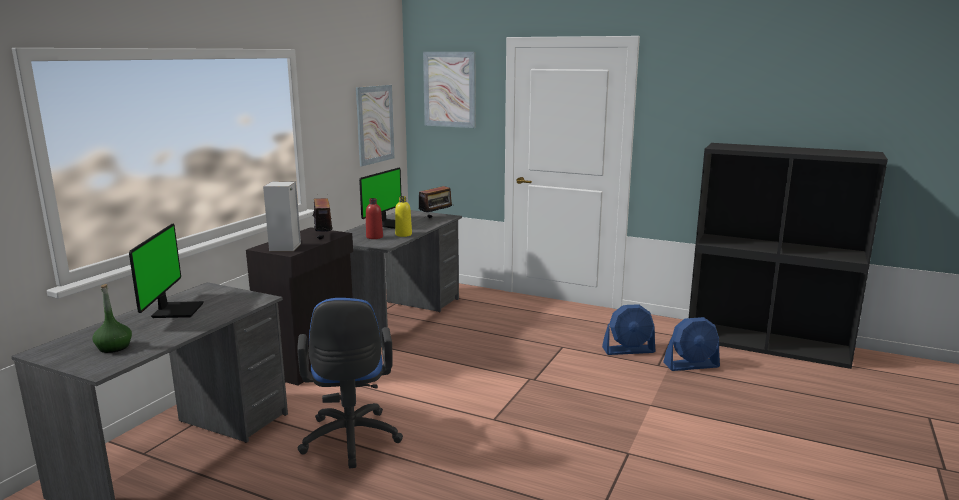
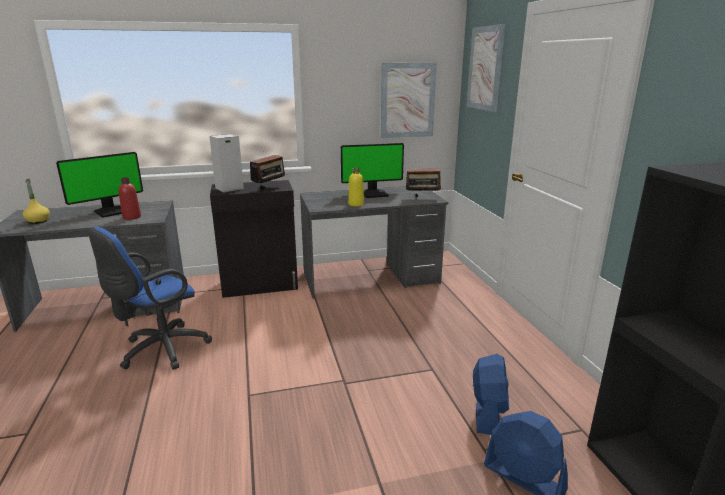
camera: 50 degrees right, 5 degrees up
green bottle [92,284,132,353] -> yellow bottle [23,179,50,224]
red bottle [366,198,383,239] -> red bottle moved to [118,177,141,220]
blue fan [602,304,655,355] -> blue fan turned 120 degrees counterclockwise [473,354,509,435]

